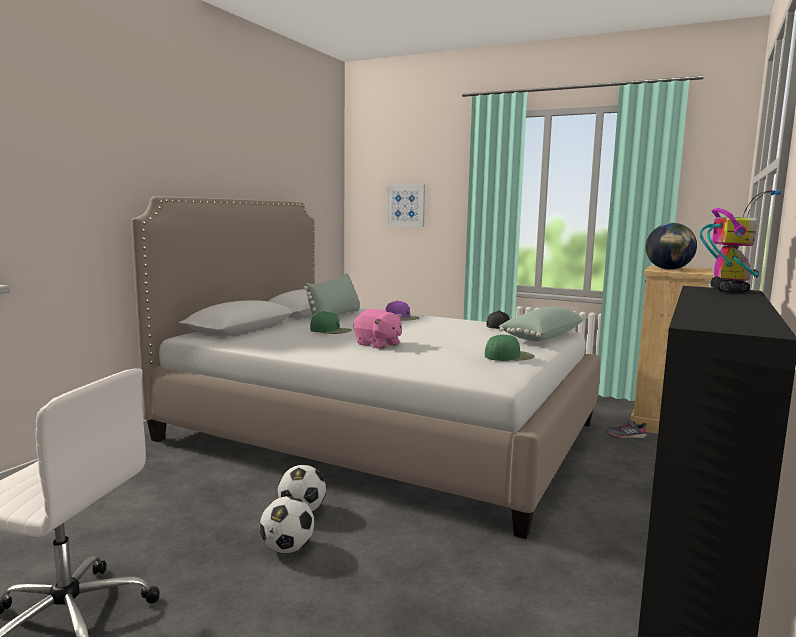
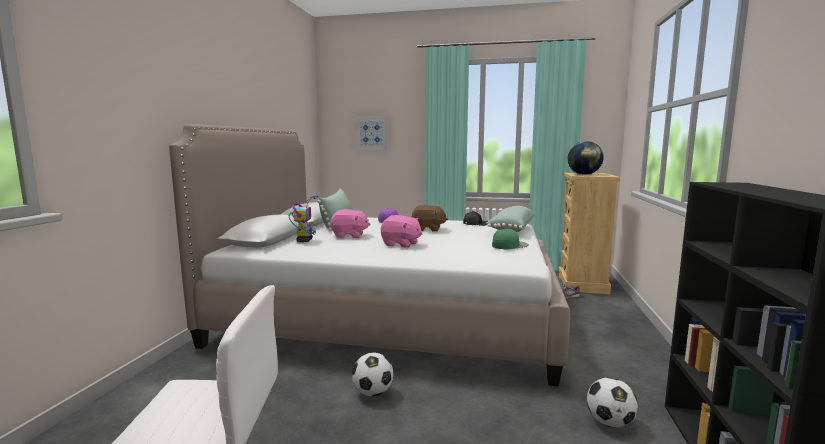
camera: 15 degrees left, 0 degrees up
football [260,496,314,553] -> football moved to [587,377,638,428]
green cap [310,311,352,334] -> pink plush toy [331,209,370,238]
toy robot [700,190,781,293] -> toy robot moved to [289,196,318,242]
none -> brown plush toy [412,205,448,232]

